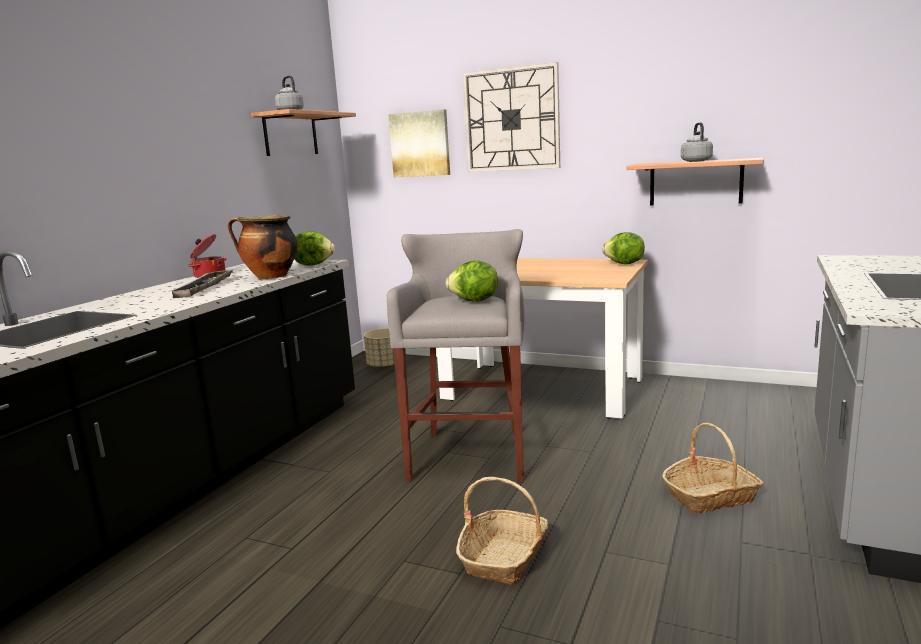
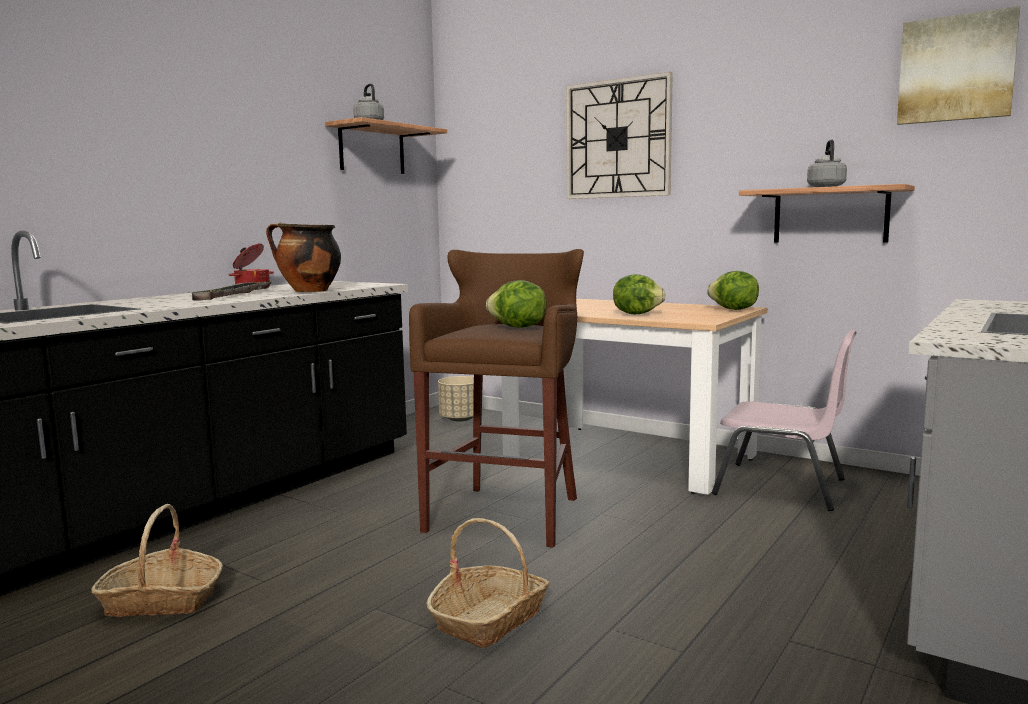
camera: 10 degrees right, 5 degrees down
lettuce [294,231,335,266] -> lettuce moved to [613,274,666,314]
grey stool [387,229,524,483] -> brown stool [409,249,584,548]
picture [388,109,450,177] -> picture moved to [897,6,1020,125]
basket [662,423,764,513] -> basket moved to [91,504,223,617]
none -> pink chair [712,329,857,511]

